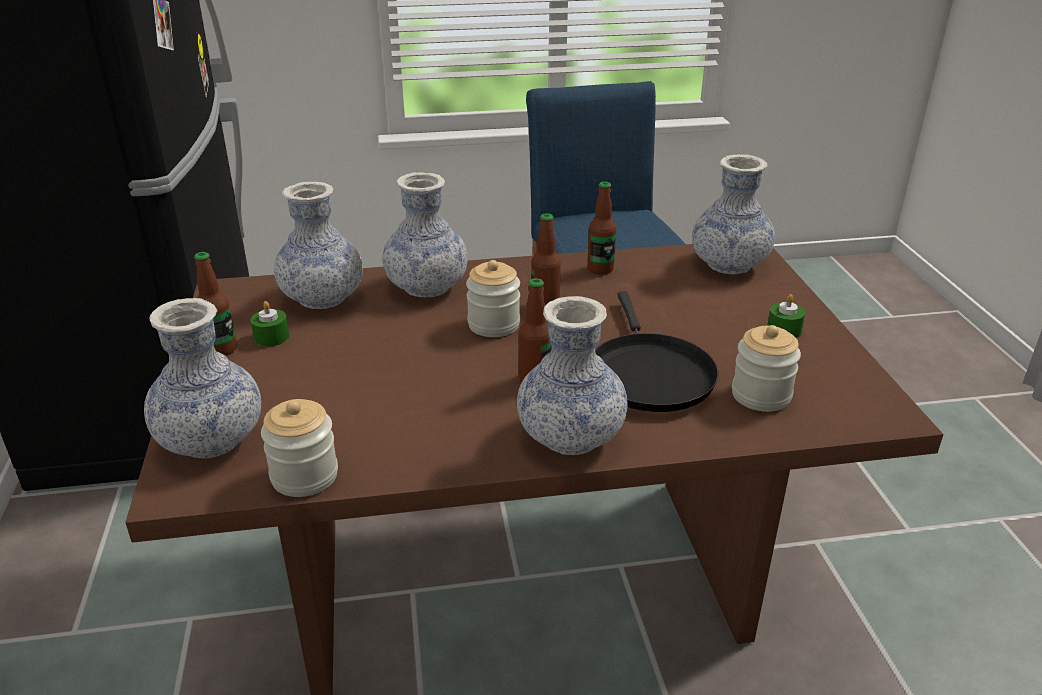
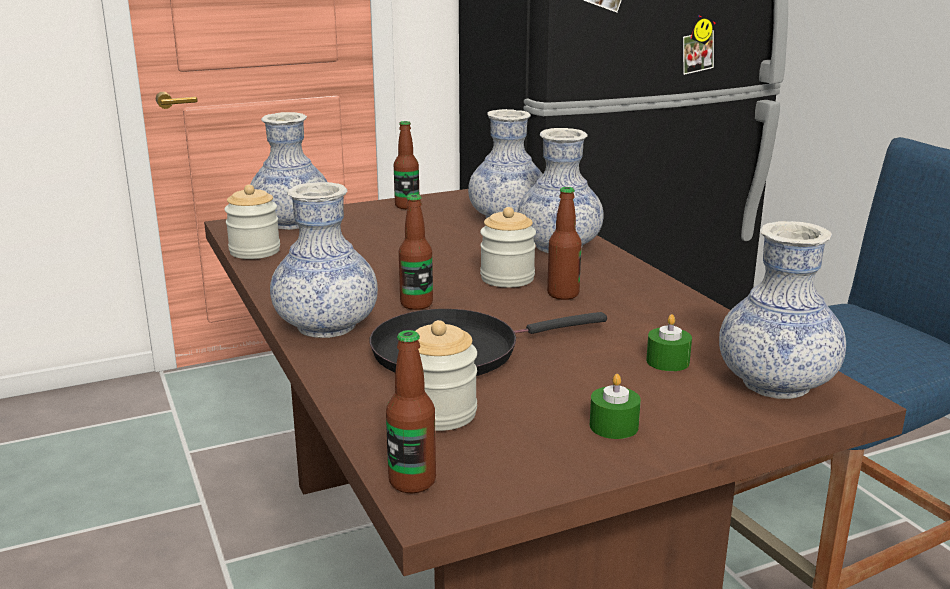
camera: 75 degrees right, 10 degrees down
green candle [251,301,289,347] -> green candle moved to [646,314,692,371]
bottle [587,182,616,275] -> bottle moved to [386,330,436,493]

